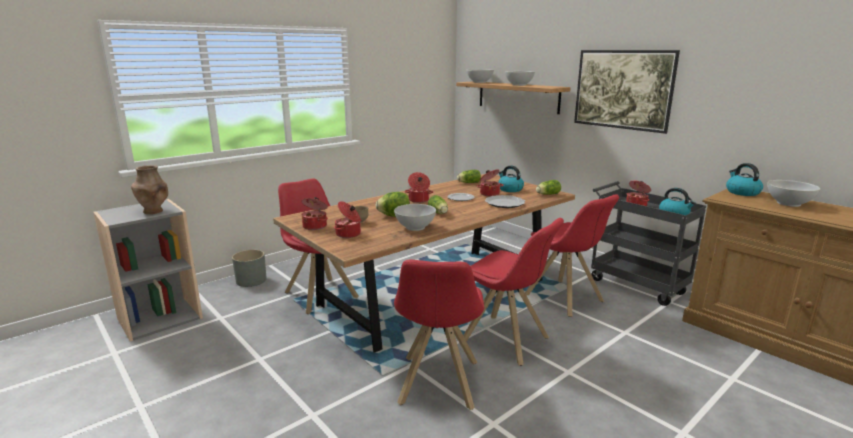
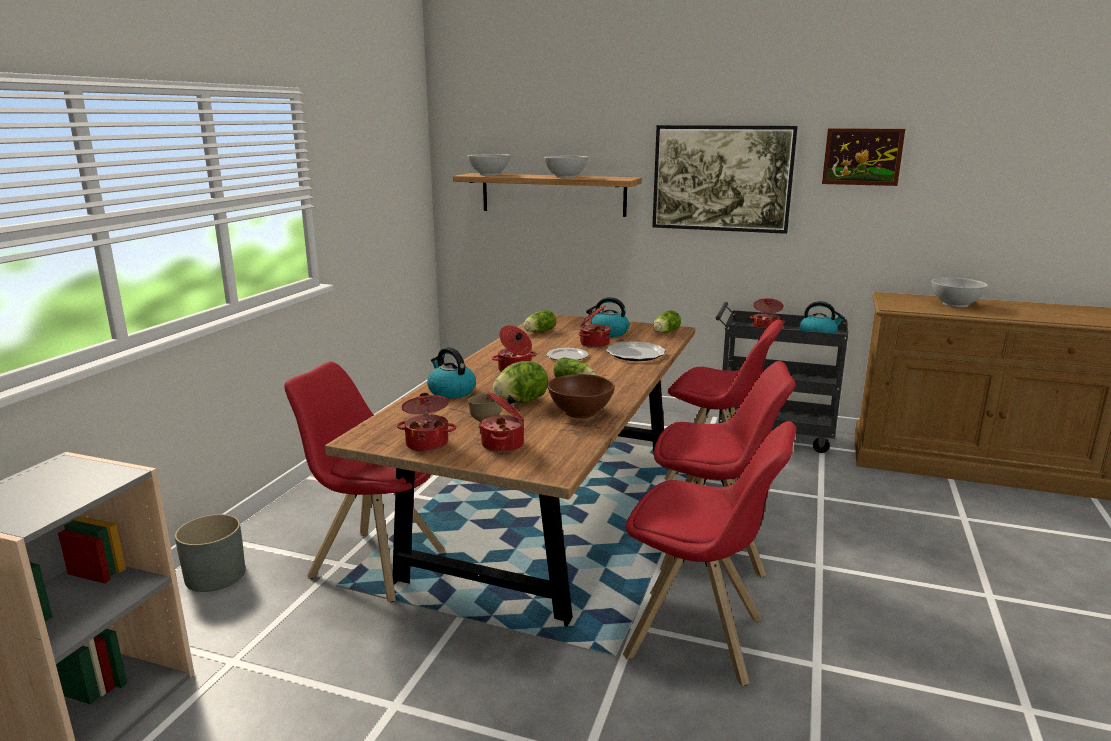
camera: 30 degrees left, 0 degrees up
brown vase [131,165,168,214] -> none
white bowl [394,204,436,231] -> brown bowl [548,374,615,418]
red chair [394,260,484,410] -> red chair turned 45 degrees counterclockwise [623,421,796,686]
kettle [726,163,763,196] -> kettle moved to [427,347,476,399]
none -> picture [822,128,905,186]

